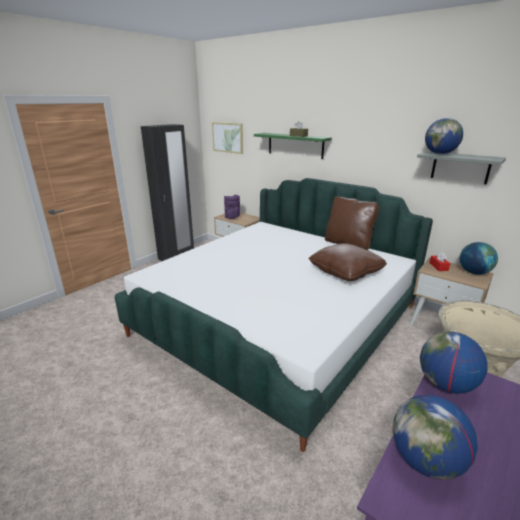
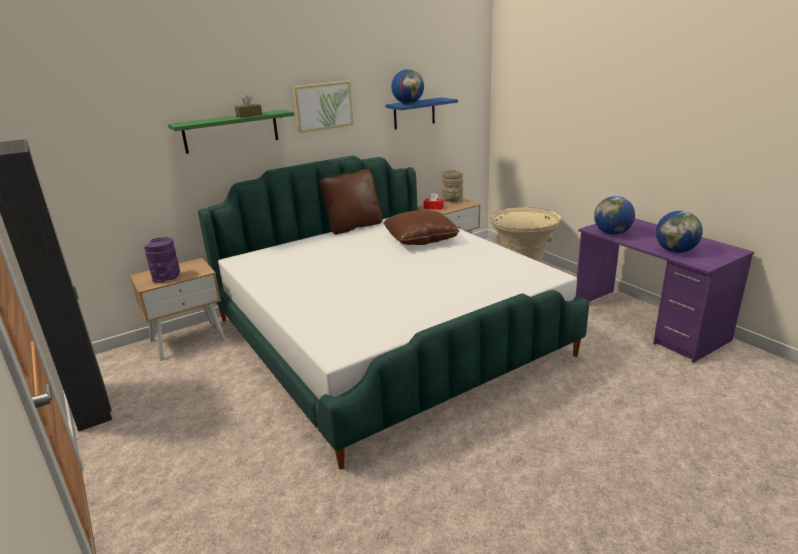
camera: 70 degrees left, 0 degrees up
picture [212,122,243,154] -> picture moved to [293,81,354,133]
grey shelf [417,151,506,184] -> blue shelf [386,97,458,129]
globe [460,242,498,275] -> beige vase [442,170,463,202]

